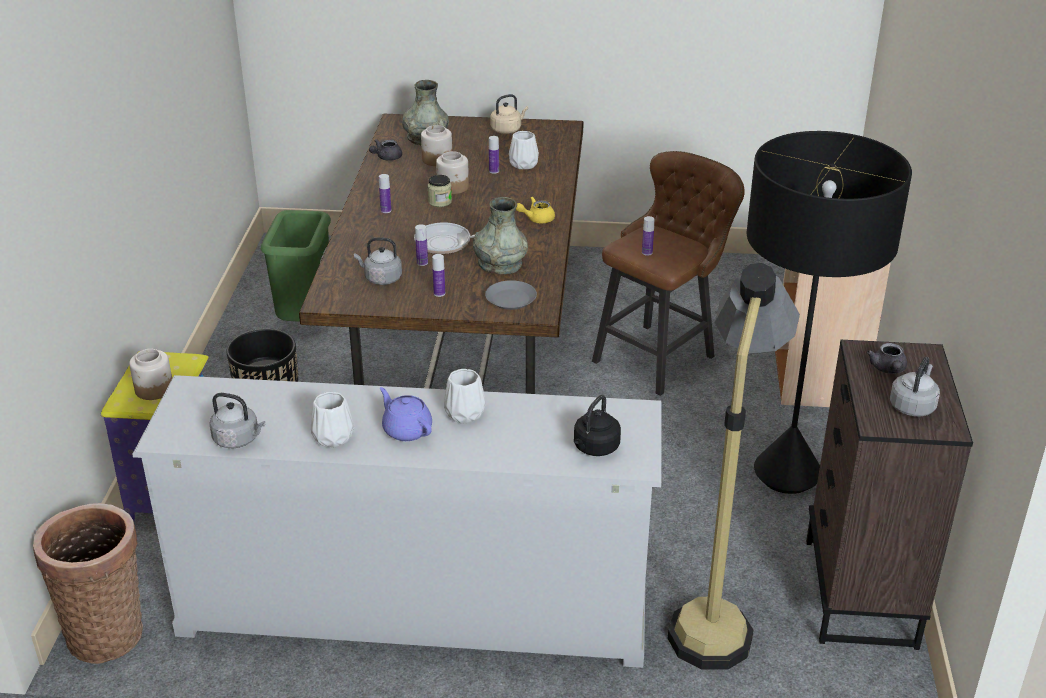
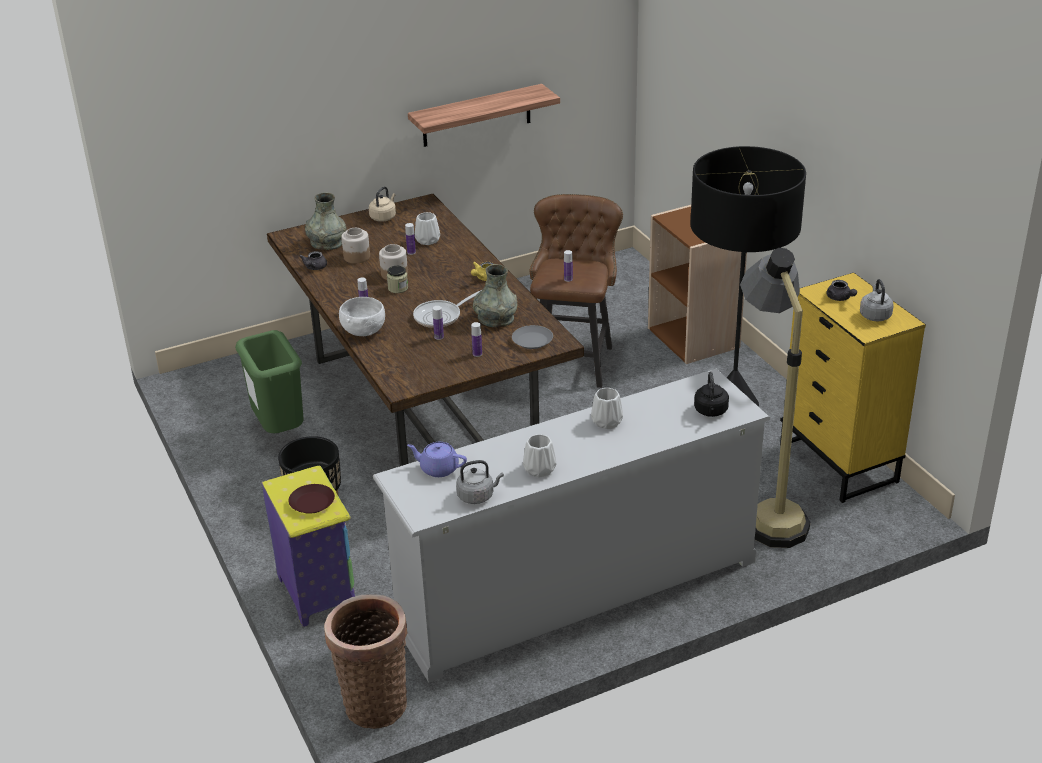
camera: 30 degrees left, 0 degrees up
jar [129,349,172,400] -> brown plate [289,484,335,514]
grey kettle [354,237,402,285] -> none
purple teapot [380,387,432,441] -> purple teapot moved to [407,442,467,477]
brown dresser [806,340,973,650] -> yellow dresser [780,272,926,503]
none -> white bowl [339,297,385,336]
none -> shelf [408,84,560,147]

